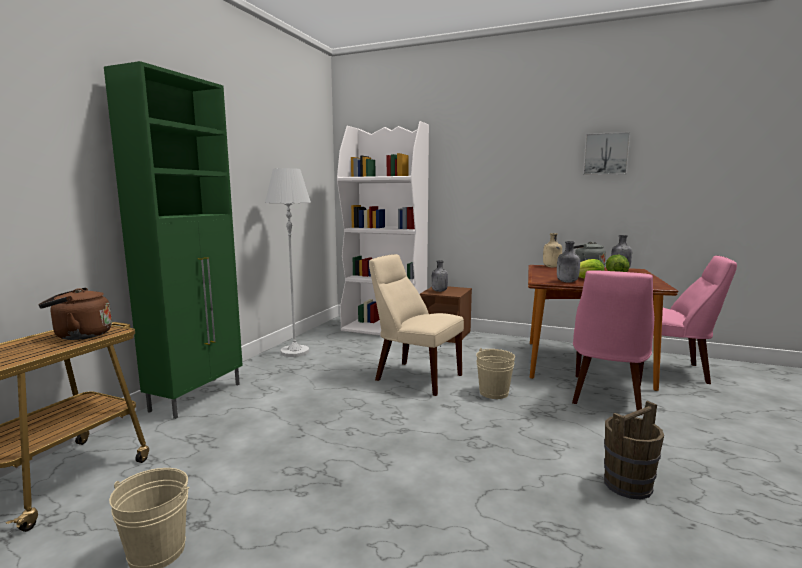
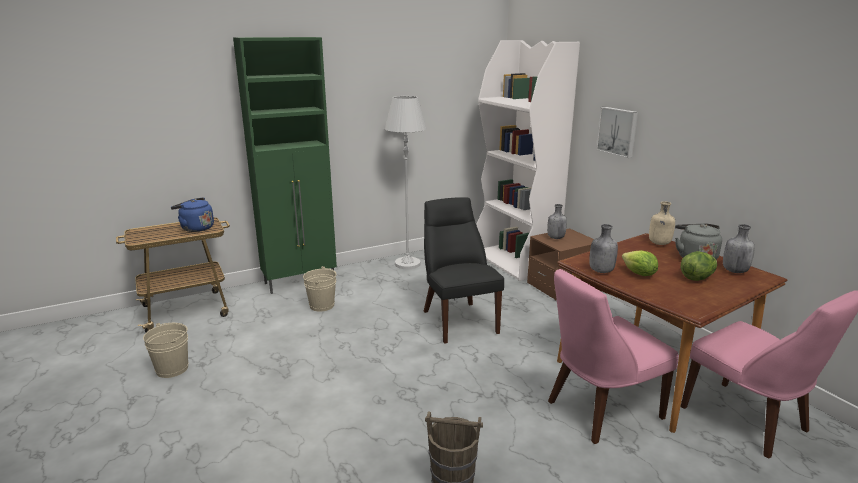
camera: 40 degrees right, 10 degrees up
brown kettle [38,287,112,340] -> blue kettle [171,197,214,232]
beige chair [369,254,464,396] -> black chair [424,197,504,344]
beige bucket [476,348,515,399] -> beige bucket moved to [303,266,337,312]
picture [583,132,630,175] -> picture moved to [596,107,638,158]

